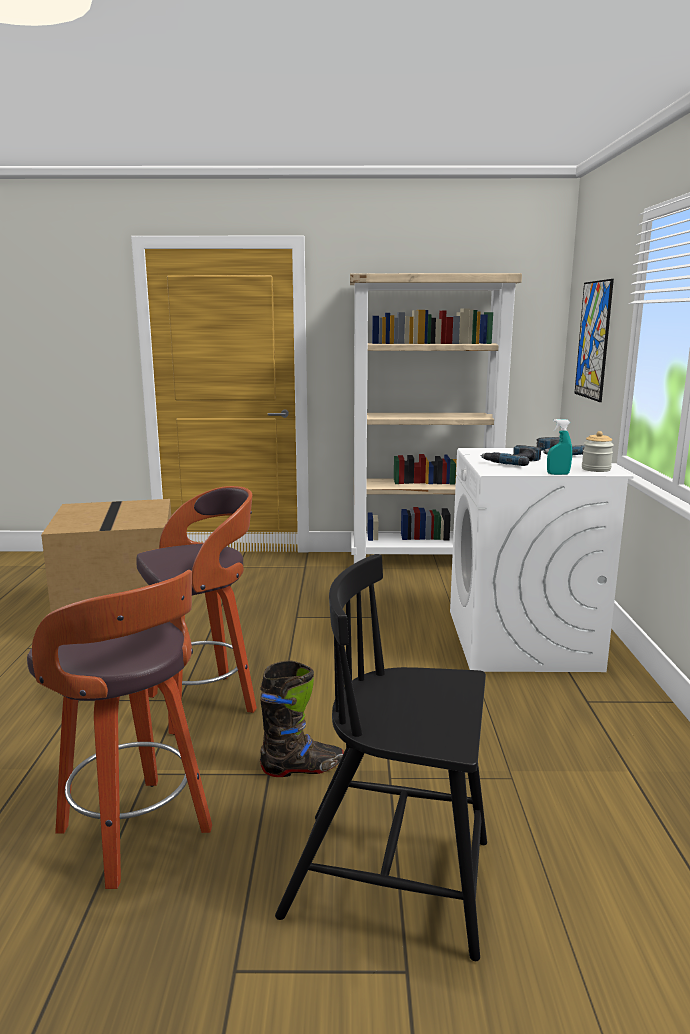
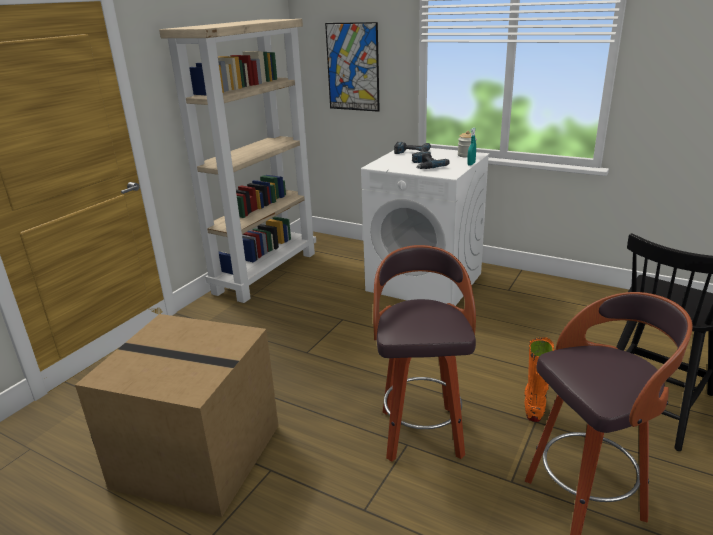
camera: 60 degrees left, 10 degrees up
black boot [260,660,344,777] -> orange boot [525,337,555,422]

